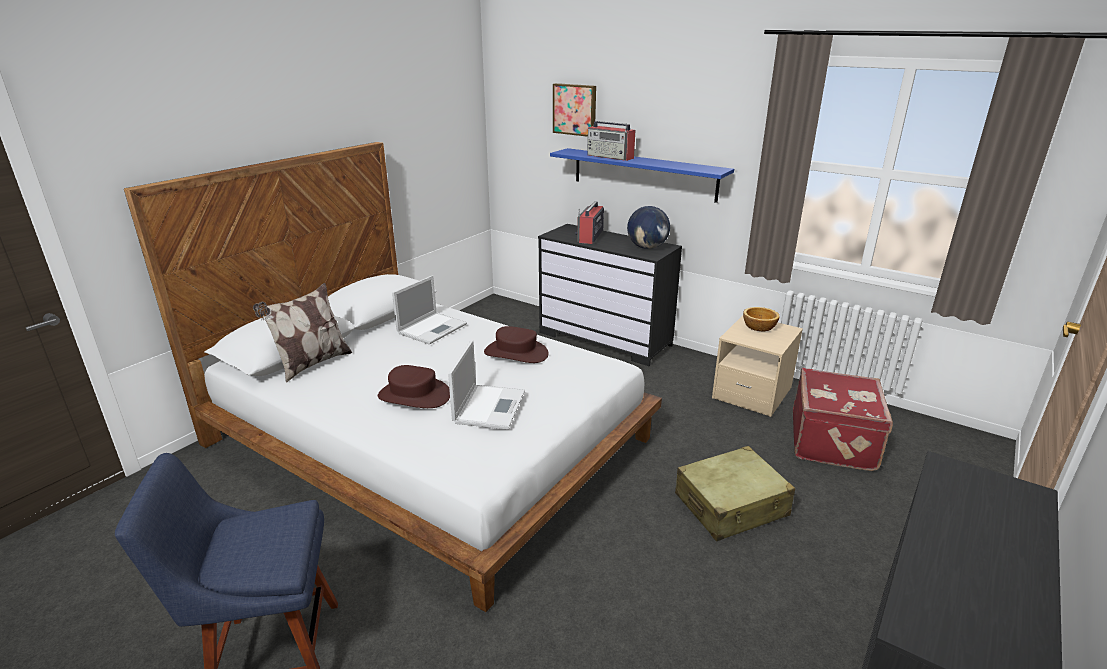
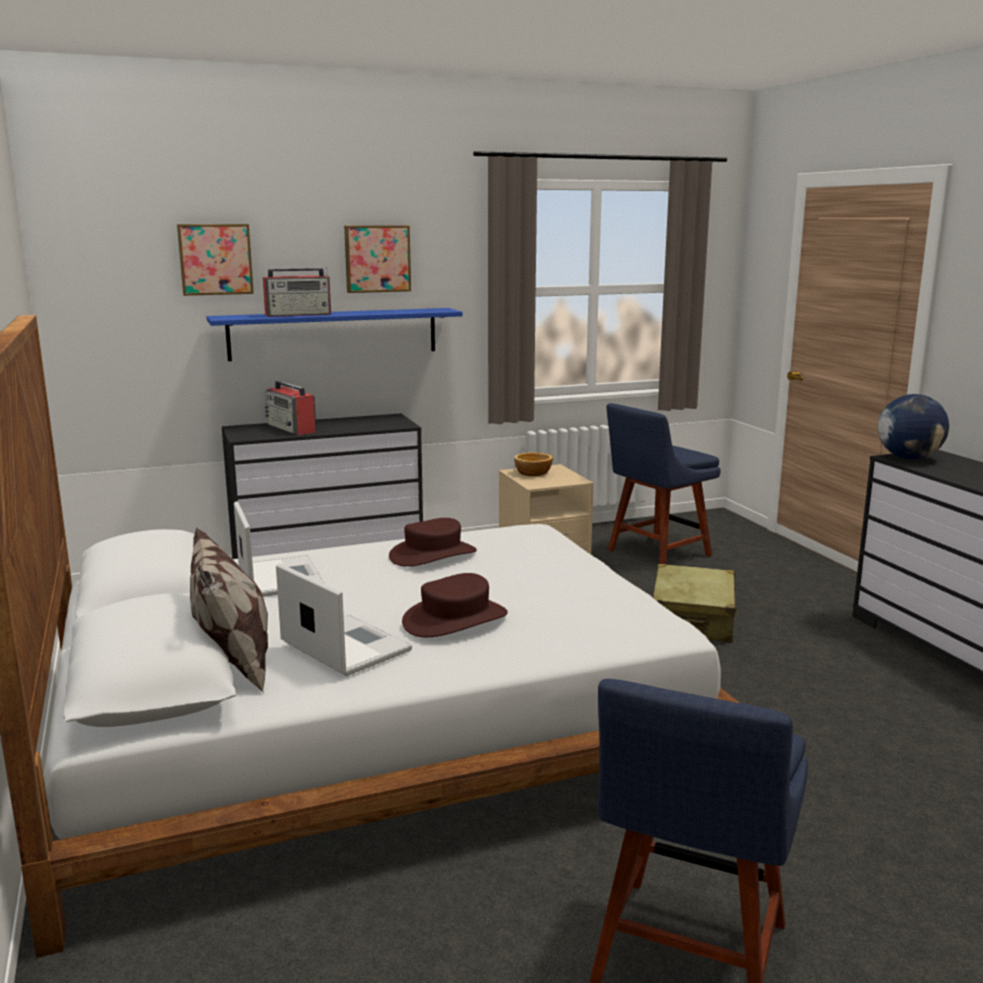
camera: 55 degrees left, 10 degrees down
laptop [448,340,525,430] -> laptop moved to [276,563,412,676]
globe [627,206,670,249] -> globe moved to [878,394,949,459]
red suitcase [793,368,893,471] -> blue chair [606,403,721,564]
none -> picture [344,225,411,293]

